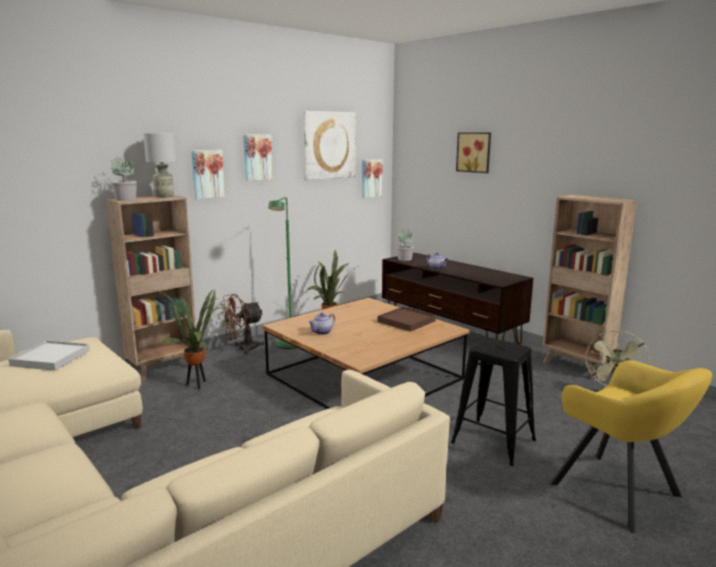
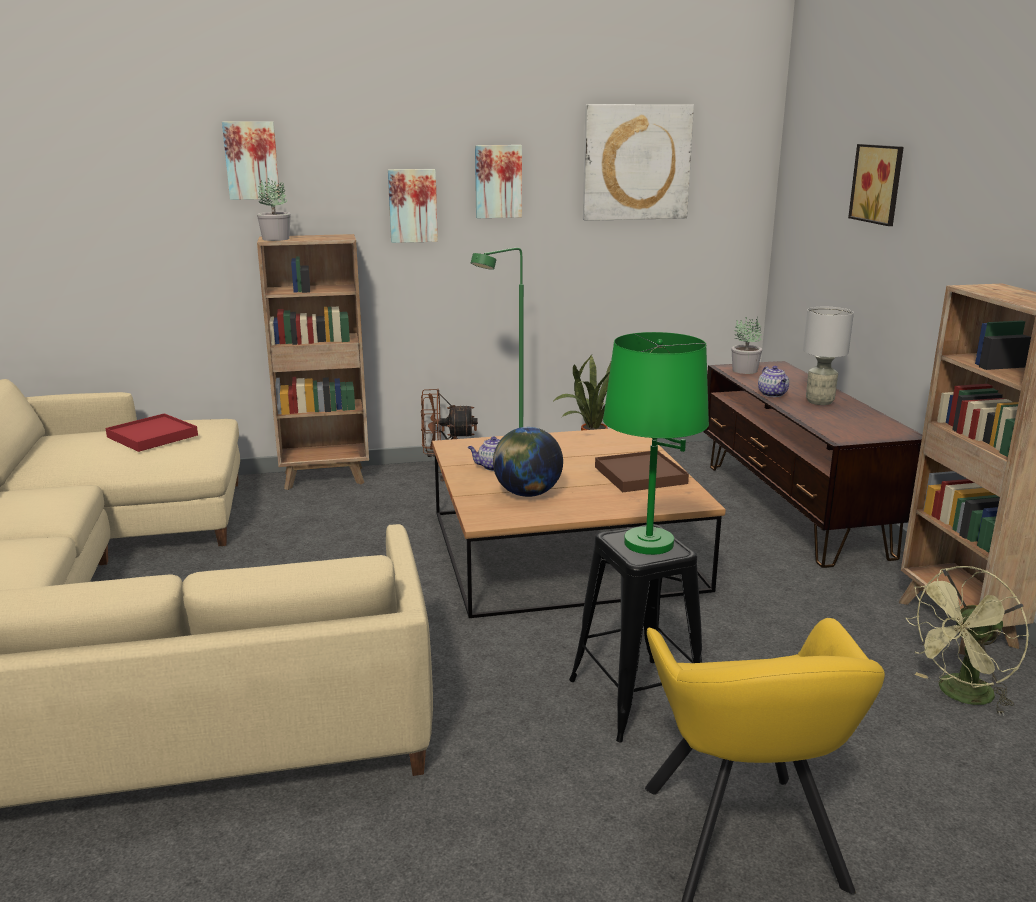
camera: 30 degrees right, 5 degrees up
white tray [8,340,90,371] -> red tray [105,413,198,452]
grey table lamp [143,133,177,198] -> grey table lamp moved to [803,307,854,405]
potted plant [149,289,228,389] -> none
picture [362,159,383,198] -> picture moved to [222,121,280,200]
none -> globe [493,427,563,497]
none -> green table lamp [603,332,709,555]

